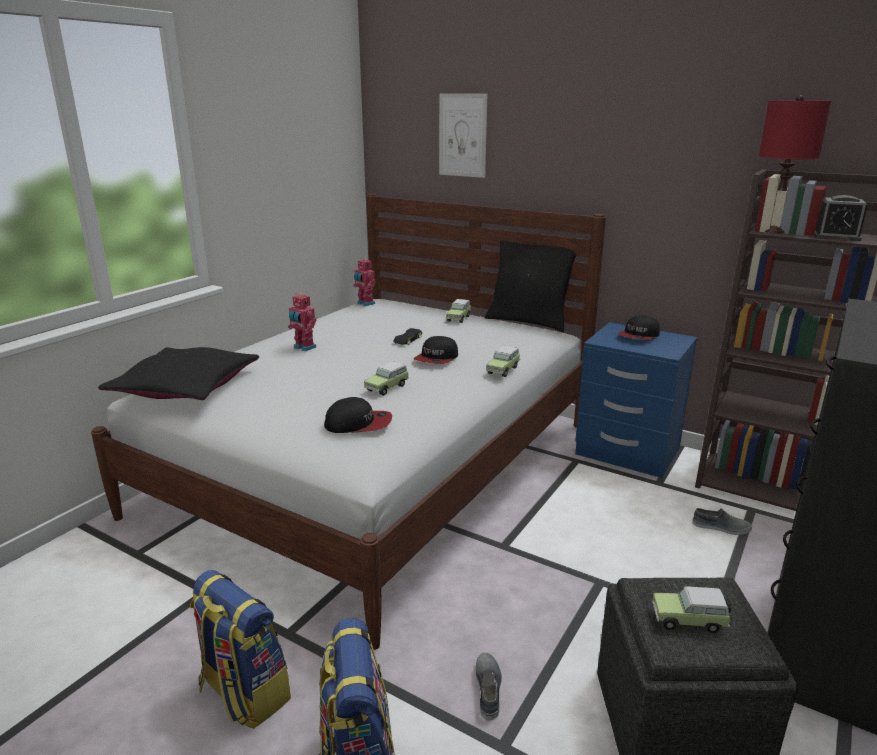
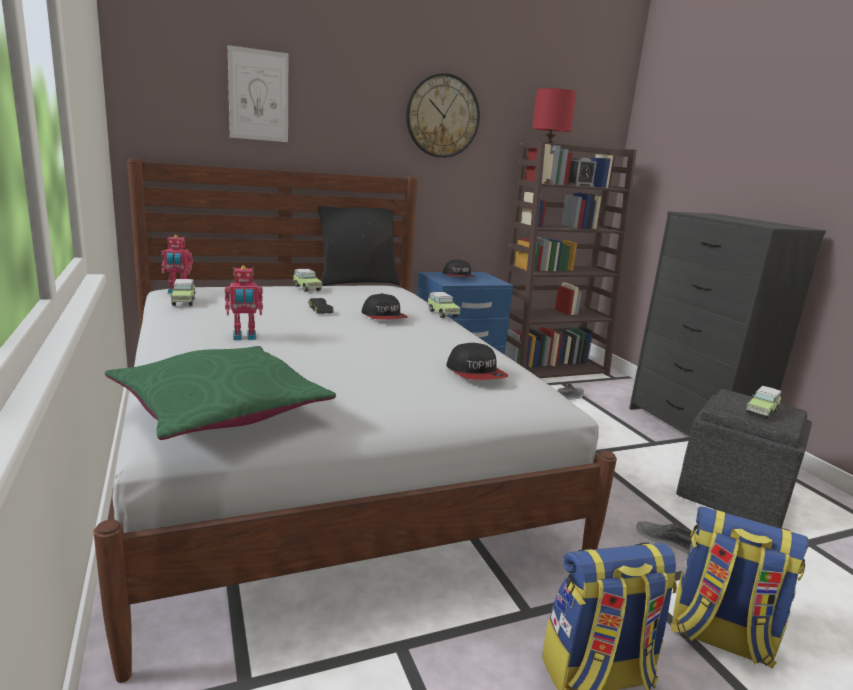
camera: 55 degrees left, 5 degrees down
black pillow [98,347,259,400] -> green pillow [105,346,336,440]
cap [324,397,392,433] -> cap turned 120 degrees clockwise [446,342,508,380]
toy car [364,361,409,396] -> toy car moved to [171,279,196,306]
none -> wall clock [406,73,480,158]

